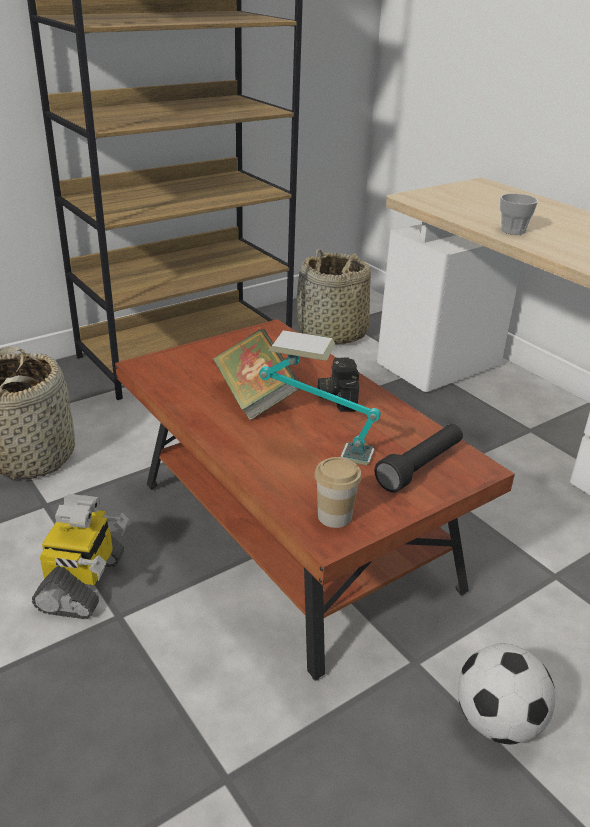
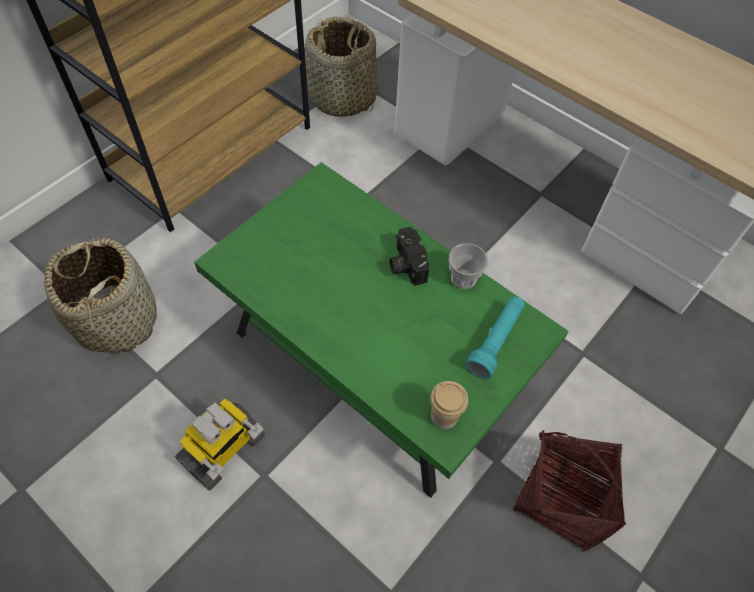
camera: 15 degrees left, 25 degrees up
toy robot [32,494,129,619] -> toy robot turned 45 degrees clockwise [175,399,265,491]
brown coffee table [115,319,515,681] -> green coffee table [194,162,569,498]
book [213,329,299,421] -> none
table lamp [259,330,381,465] -> none
black flashlight [375,424,463,493] -> turquoise flashlight [465,296,525,379]
football [458,643,555,745] -> basket [513,430,626,552]
cup [500,194,538,235] -> cup moved to [449,243,488,289]

